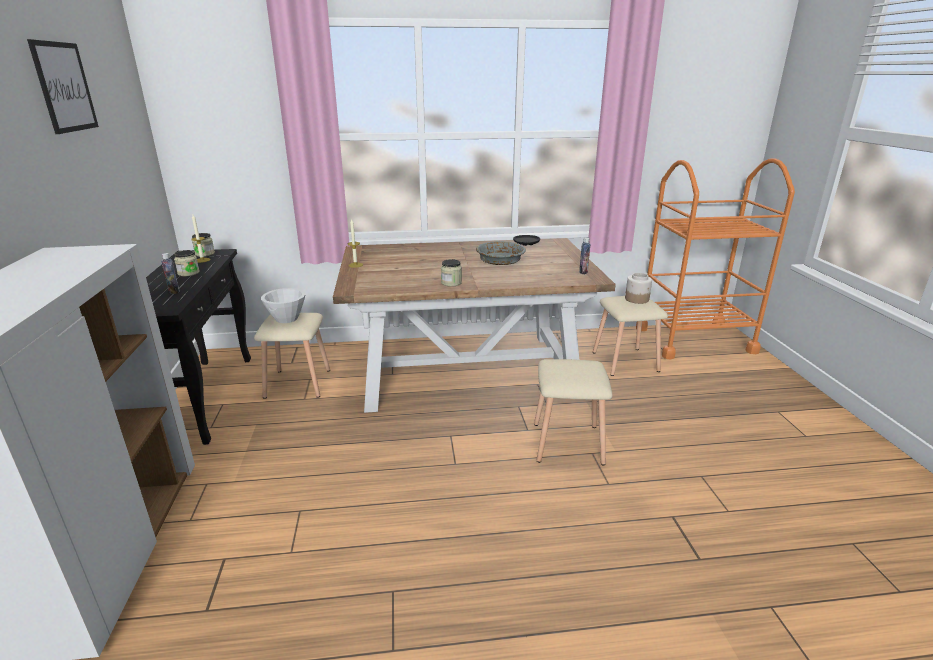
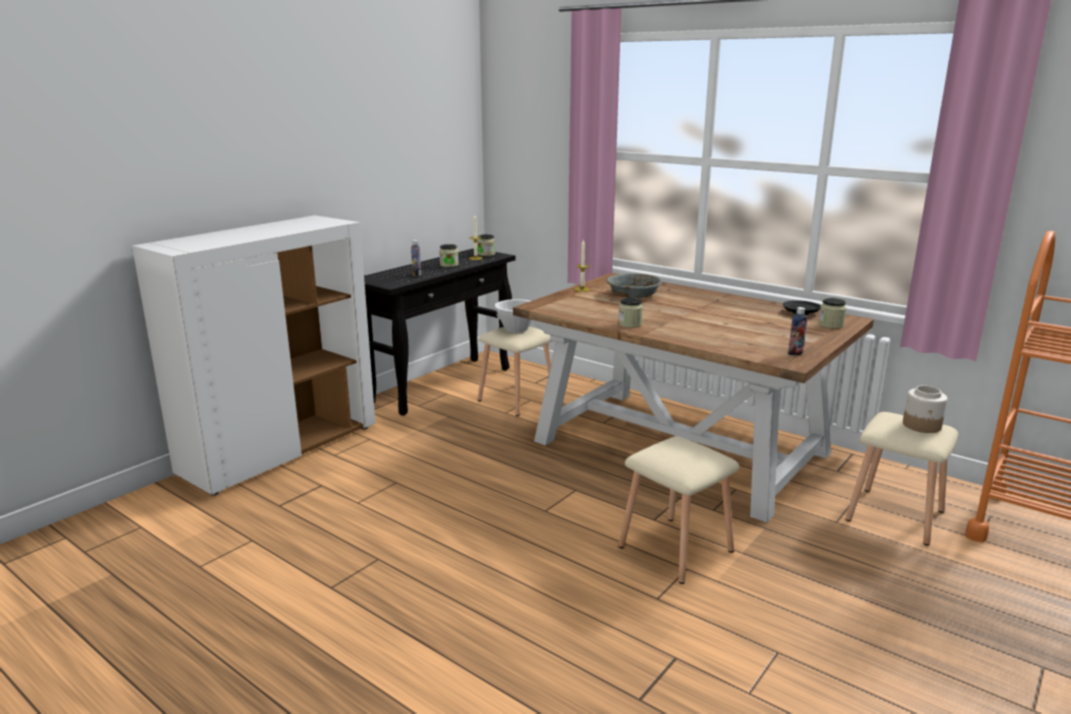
camera: 45 degrees right, 5 degrees down
picture [27,39,99,134] -> none
grey bowl [476,241,526,265] -> grey bowl moved to [607,273,662,298]
none -> jar [819,298,846,329]

